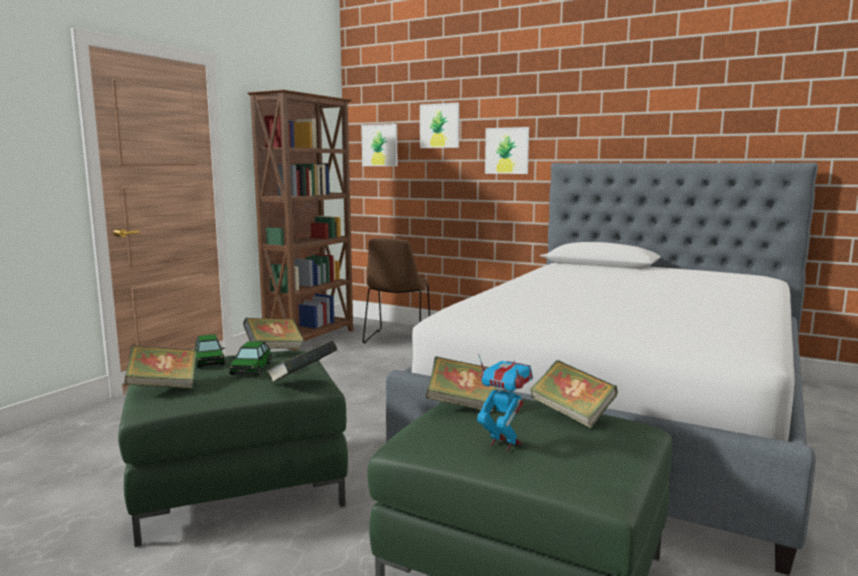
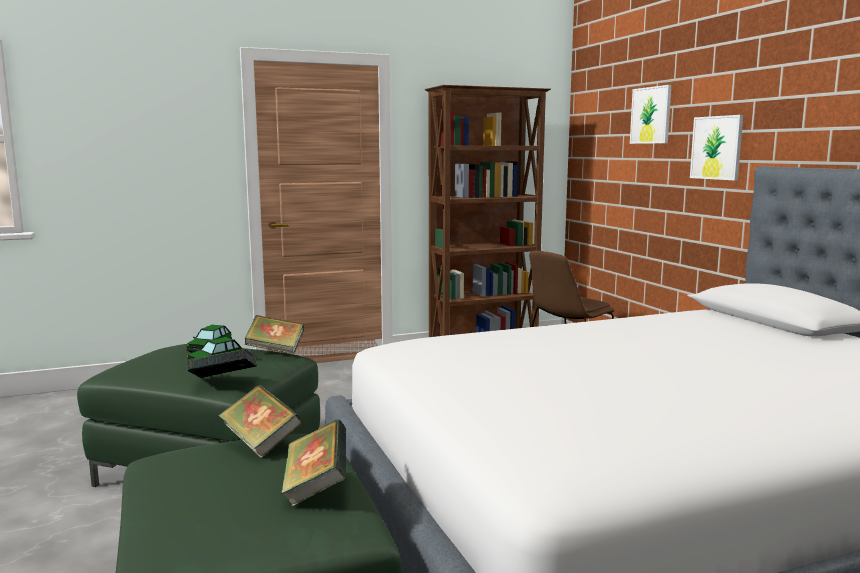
camera: 40 degrees right, 0 degrees up
book [124,346,197,389] -> none
picture [361,124,397,166] -> none
toy robot [477,354,533,451] -> none

